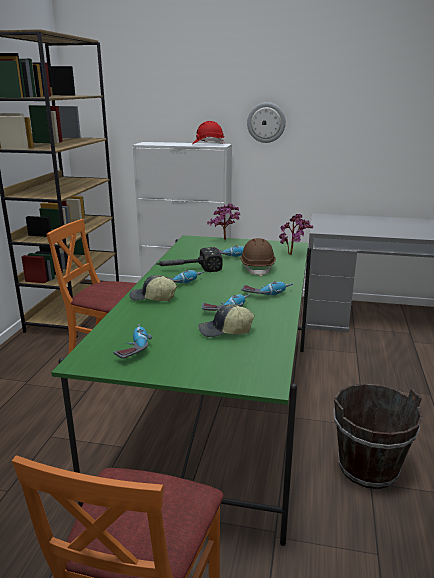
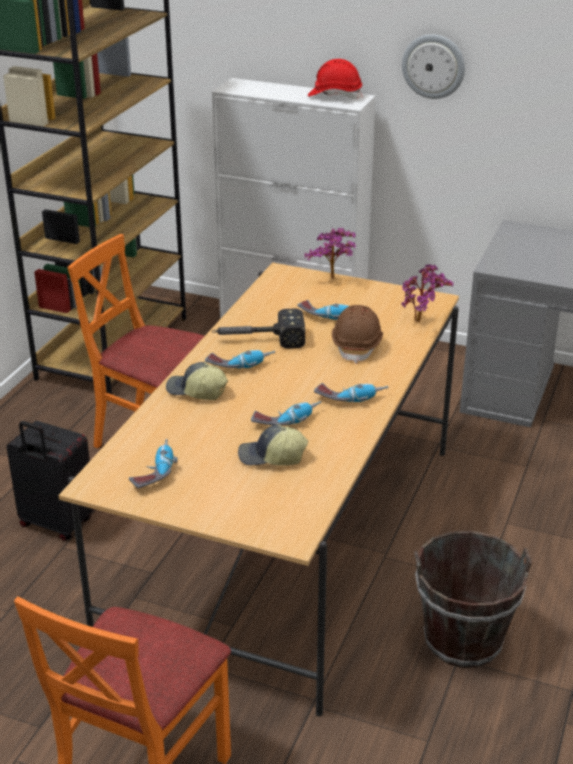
camera: 10 degrees right, 10 degrees up
green dining table [51,235,311,546] -> beige dining table [59,262,459,716]
none -> black suitcase [6,421,95,541]

